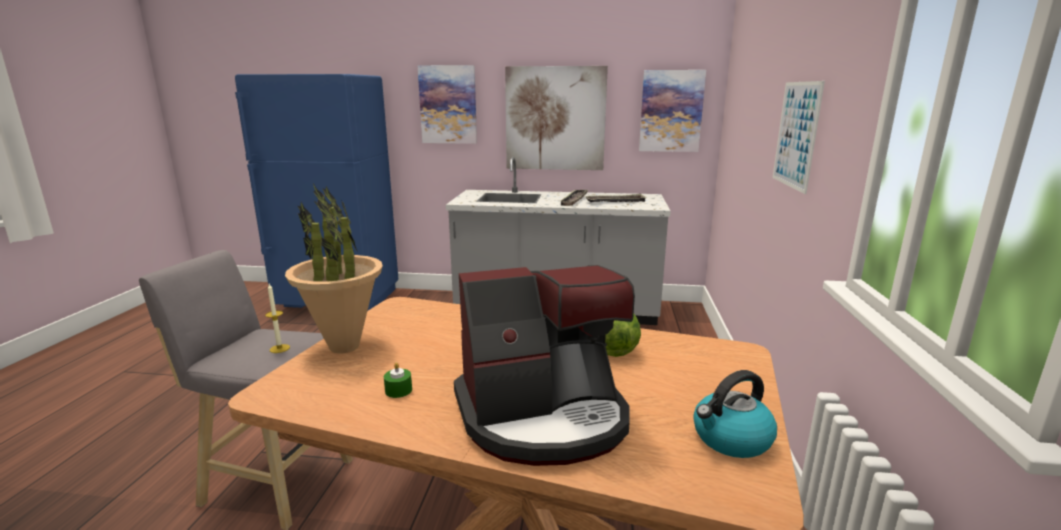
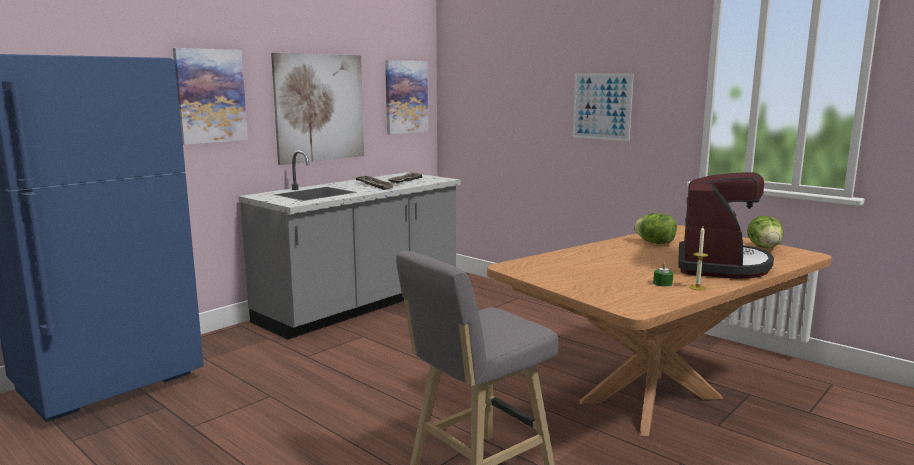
camera: 55 degrees left, 5 degrees down
candle [265,284,290,353] -> candle moved to [689,227,708,290]
potted plant [285,184,383,354] -> none
kettle [693,370,777,458] -> lettuce [747,216,784,248]

